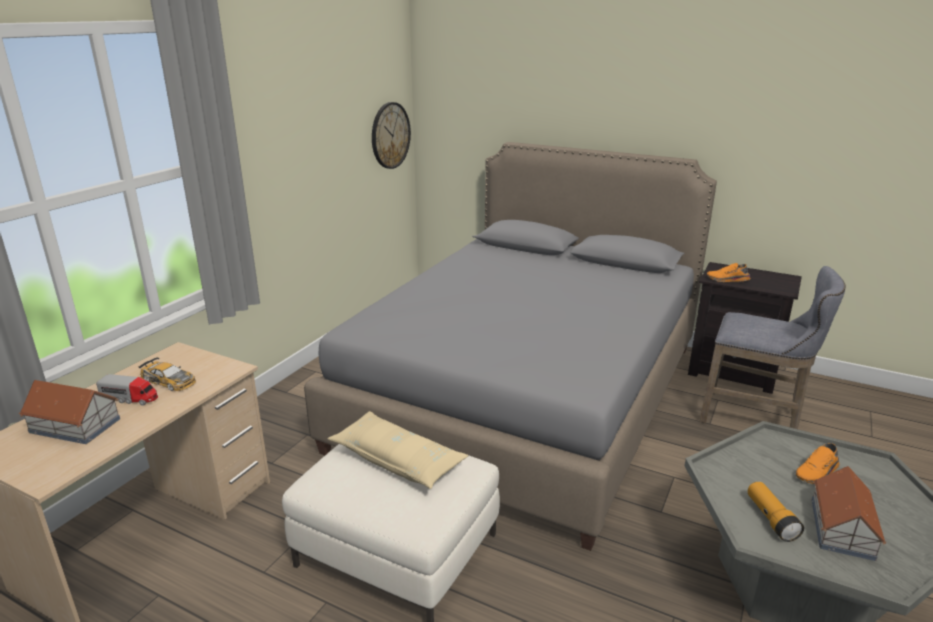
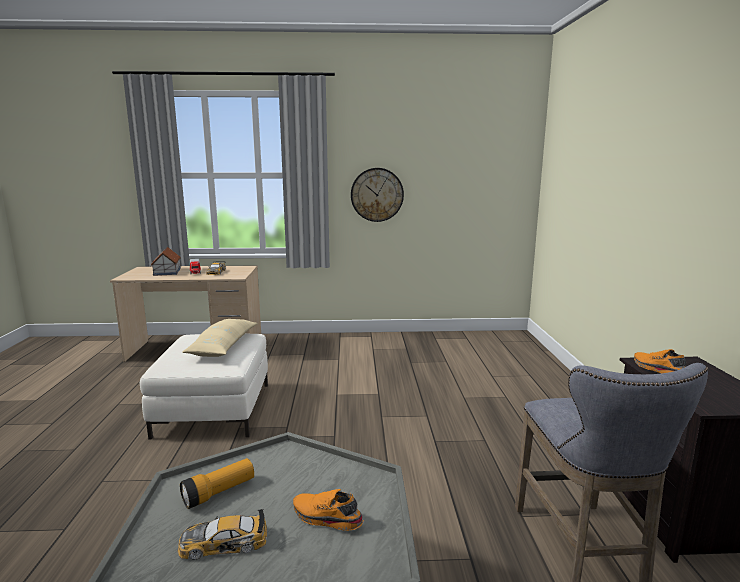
camera: 60 degrees right, 10 degrees down
grey bed [304,142,717,551] -> none
wall clock [372,102,411,169] -> wall clock moved to [351,168,404,222]
toy house [812,466,886,561] -> toy car [177,509,267,560]

